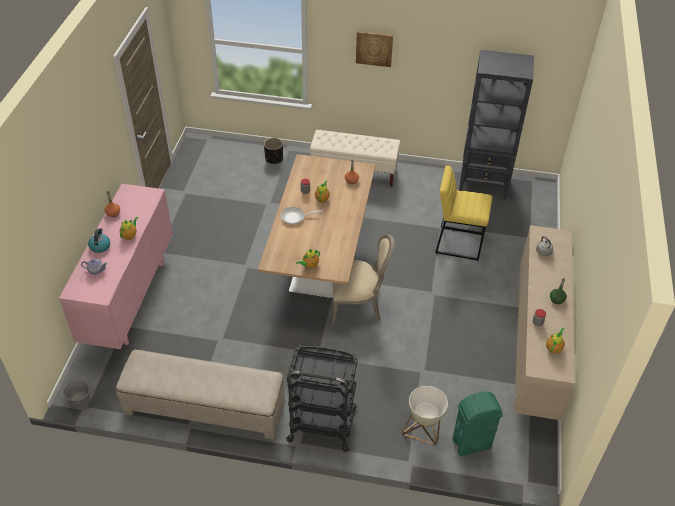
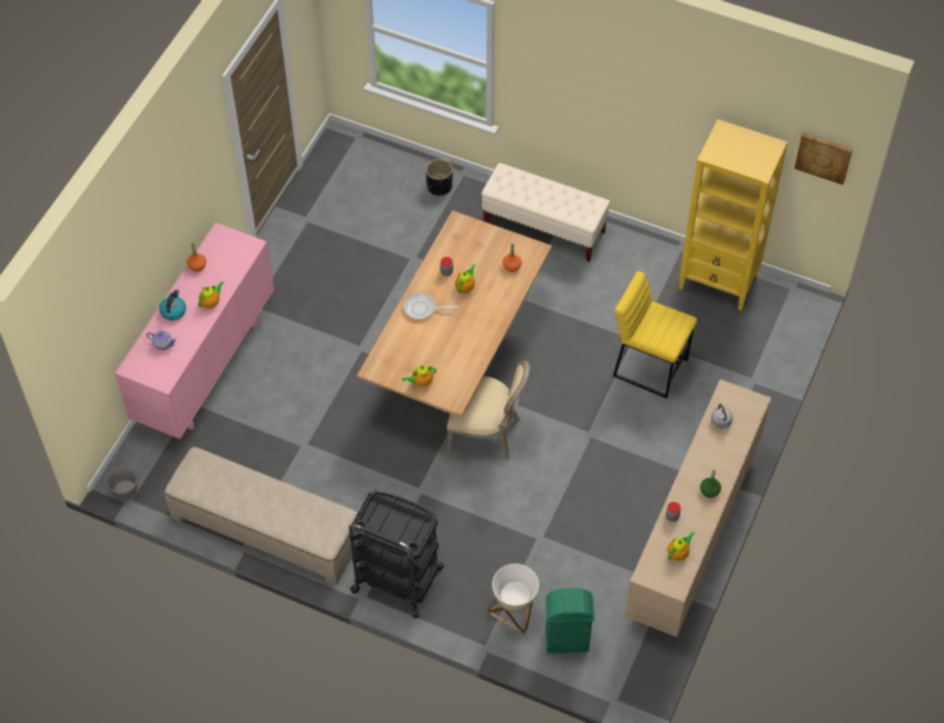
camera: 15 degrees right, 10 degrees up
picture [356,31,393,67] -> picture moved to [794,133,853,185]
black bookcase [459,50,534,199] -> yellow bookcase [679,119,788,311]

